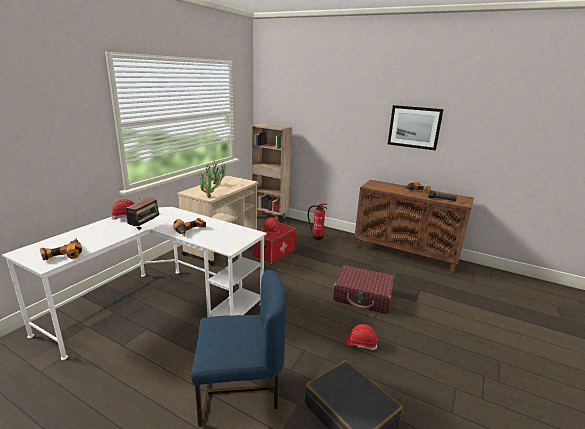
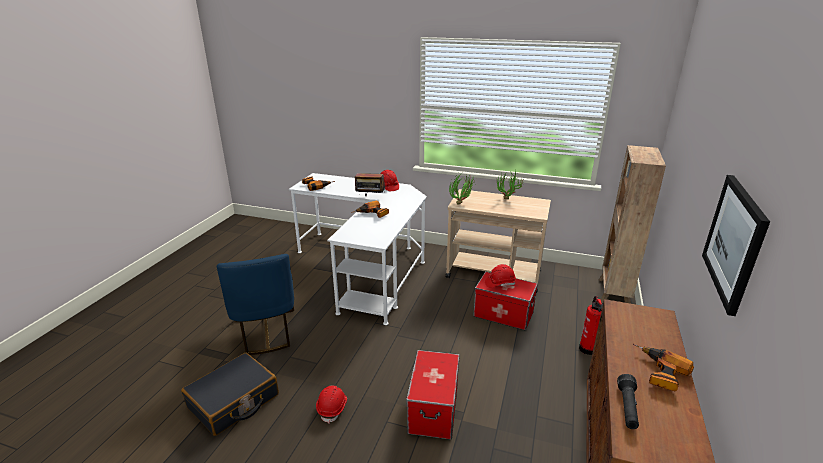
camera: 80 degrees right, 5 degrees up
red suitcase [333,265,395,314] -> storage box [406,350,460,440]

